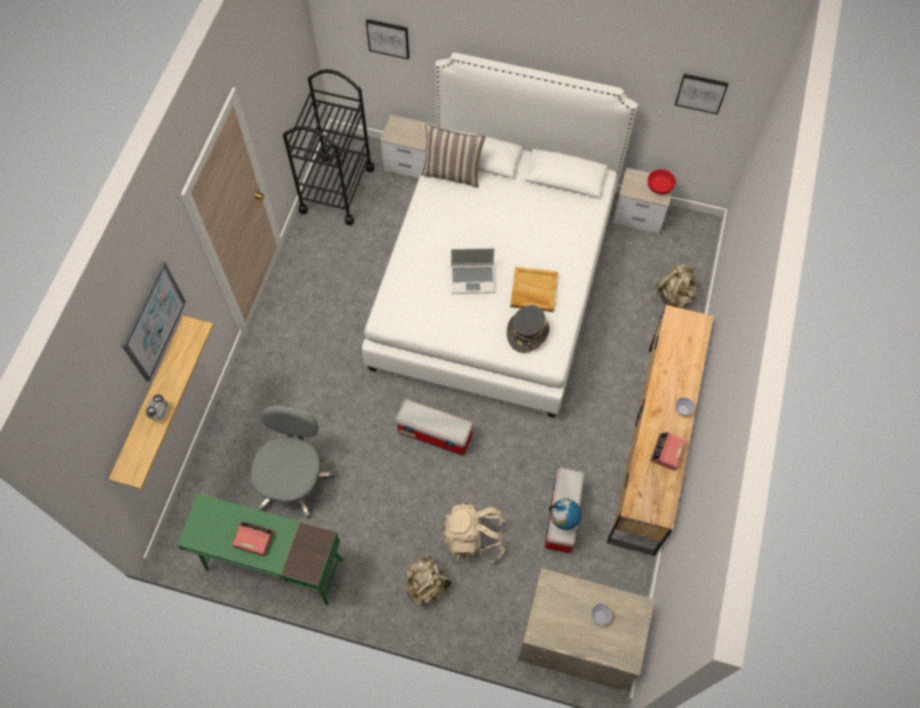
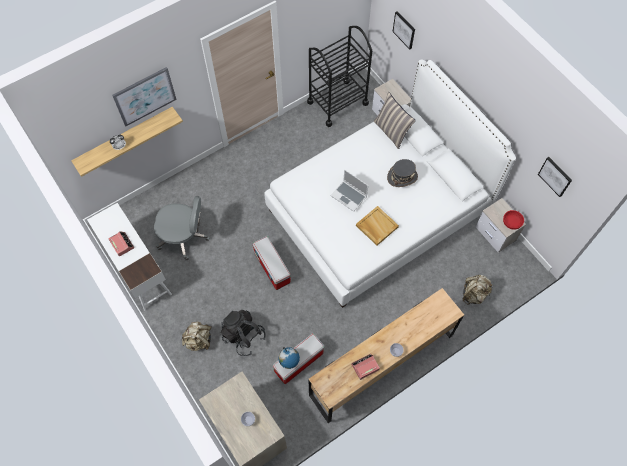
camera: 40 degrees right, 0 degrees up
green desk [177,494,343,605] -> white desk [87,203,172,311]
grey office chair [251,406,335,519] -> grey office chair turned 45 degrees clockwise [154,196,210,260]
beige backpack [443,502,505,562] -> black backpack [220,310,266,356]
grey hat [507,305,550,353] -> grey hat moved to [387,159,418,187]

